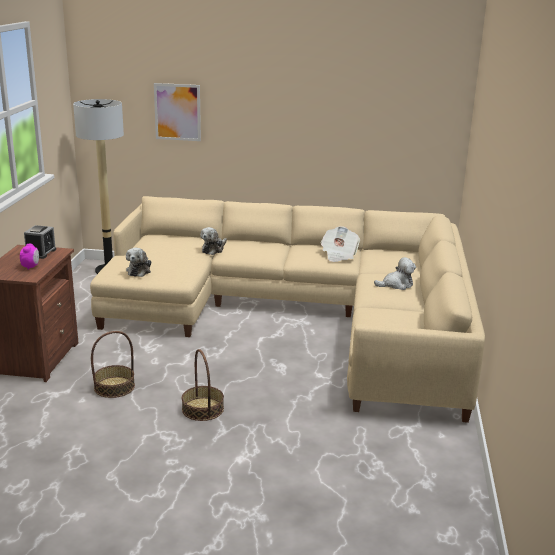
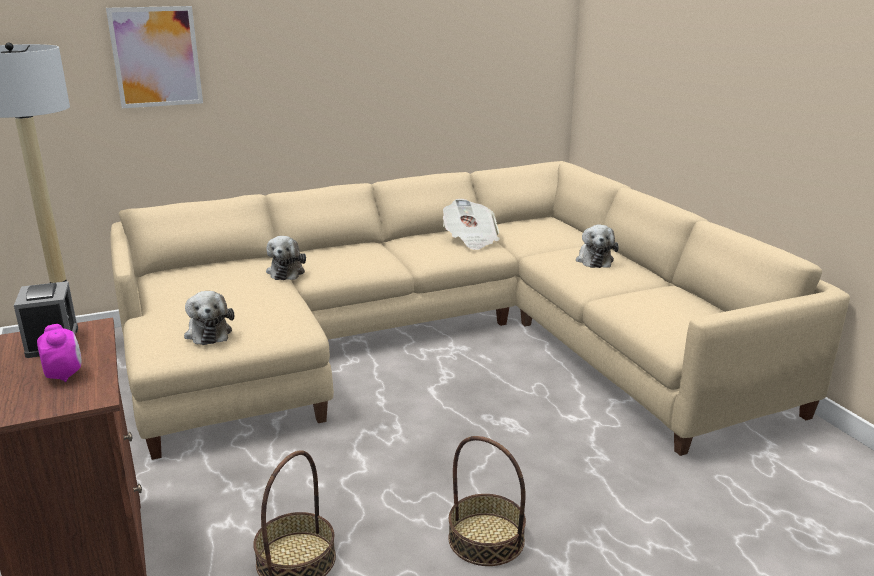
camera: 30 degrees left, 0 degrees up
plush toy [374,257,416,290] -> plush toy turned 135 degrees clockwise [576,225,619,268]

